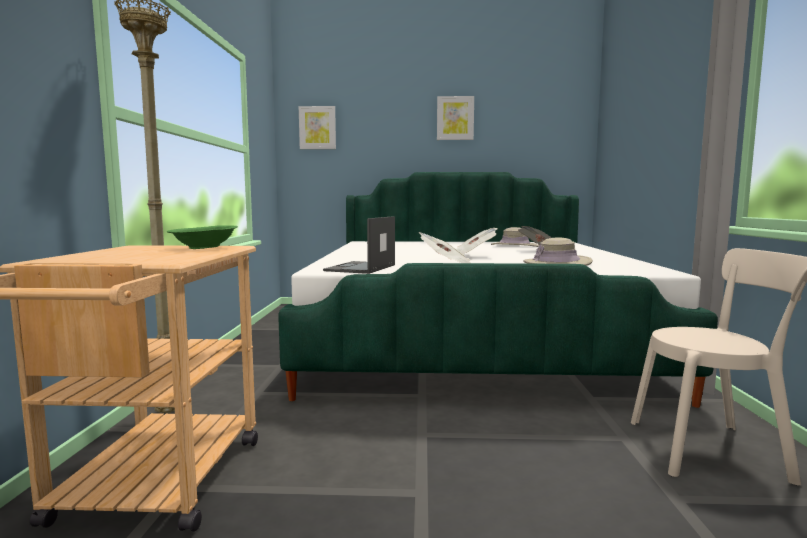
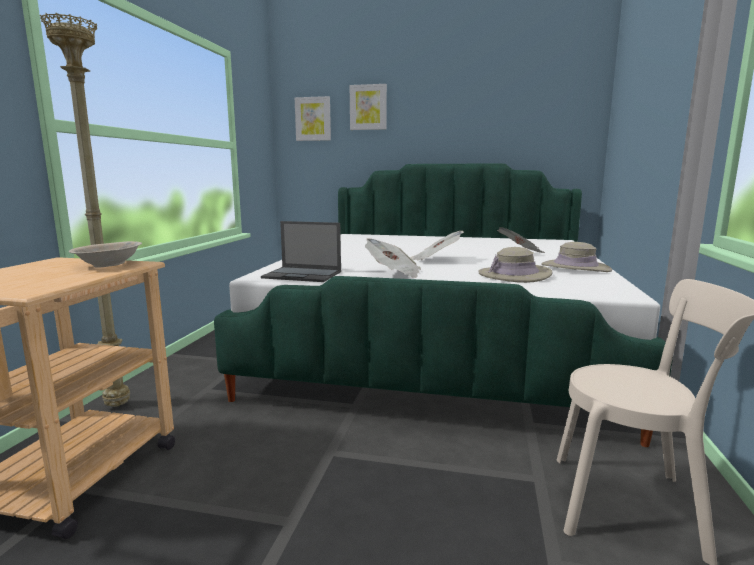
camera: 10 degrees right, 5 degrees up
green bowl [166,225,238,249] -> beige bowl [69,241,142,268]
laptop [323,216,395,274] -> laptop turned 105 degrees counterclockwise [261,221,341,282]
picture [437,96,474,140] -> picture moved to [350,84,387,130]
beige hat [491,227,539,247] -> beige hat moved to [541,242,612,272]

